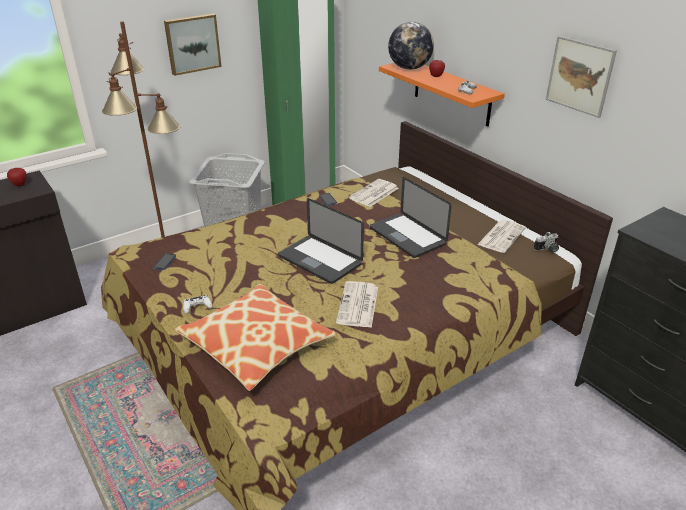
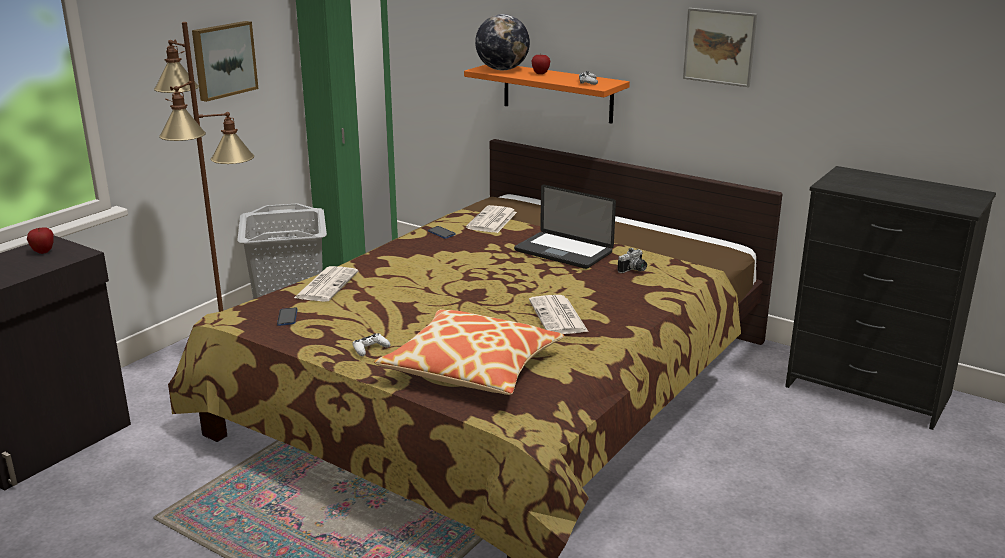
camera: 20 degrees left, 10 degrees down
laptop [278,198,364,284] -> none
newspaper [477,220,526,253] -> newspaper moved to [294,266,358,302]
camera [534,232,559,252] -> camera moved to [618,248,647,273]

